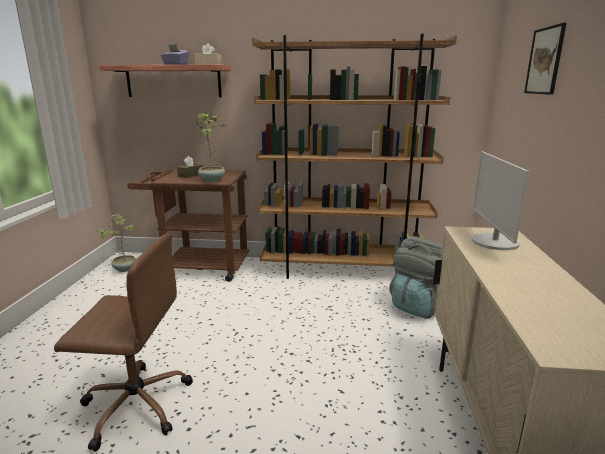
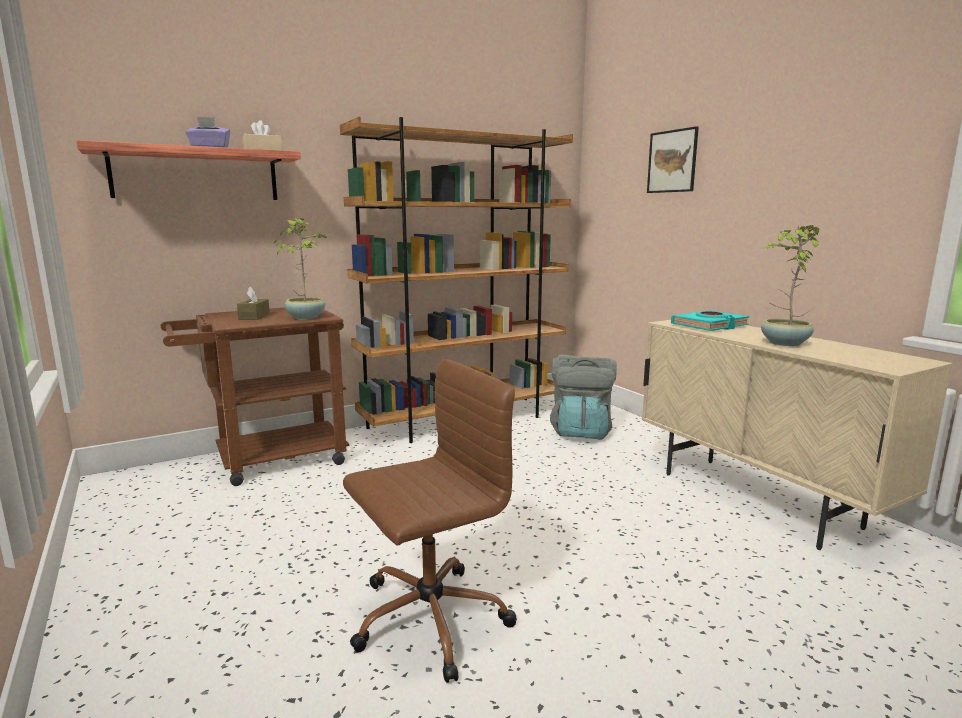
camera: 35 degrees left, 5 degrees down
potted plant [97,213,136,272] -> potted plant moved to [761,225,819,346]
monitor [472,151,529,250] -> turquoise book [671,310,749,331]

